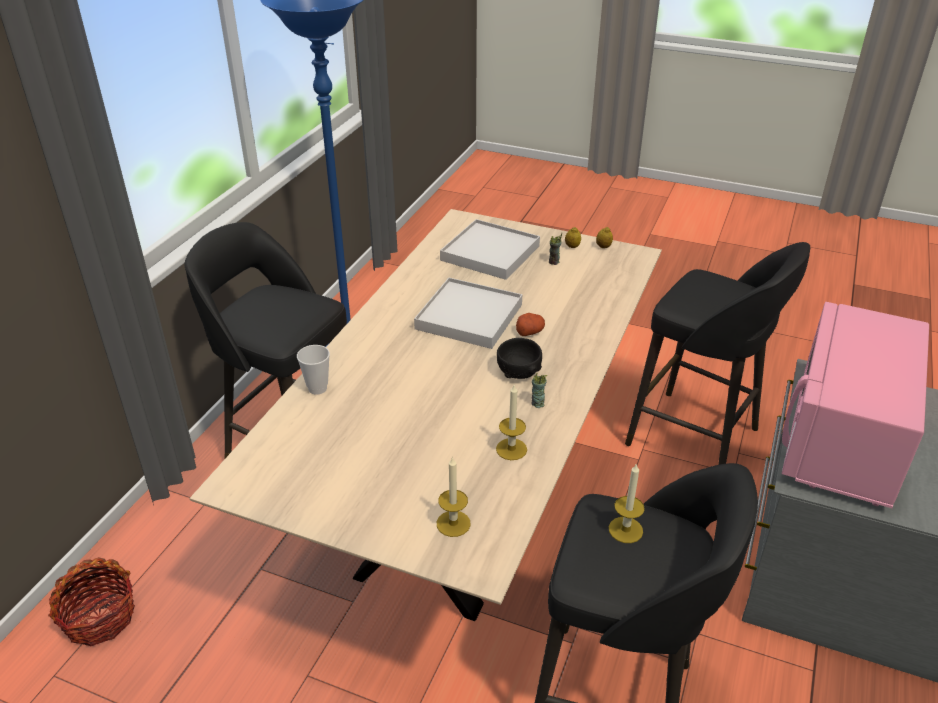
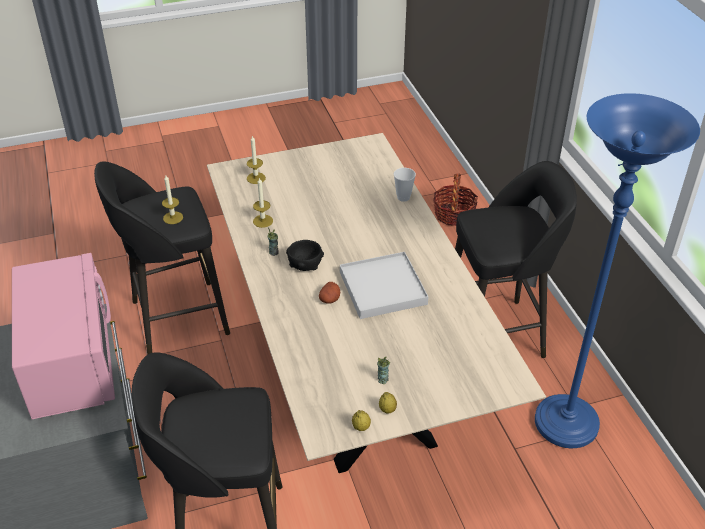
camera: 140 degrees right, 5 degrees up
white tray [440,219,540,280] -> none

